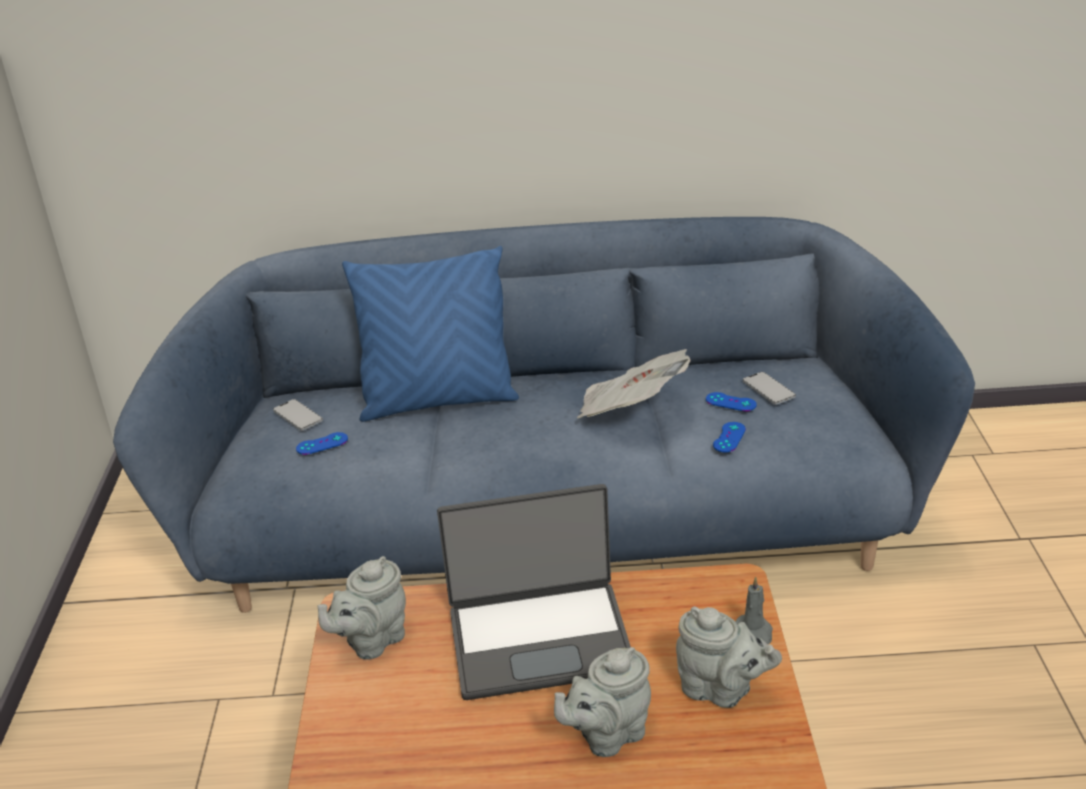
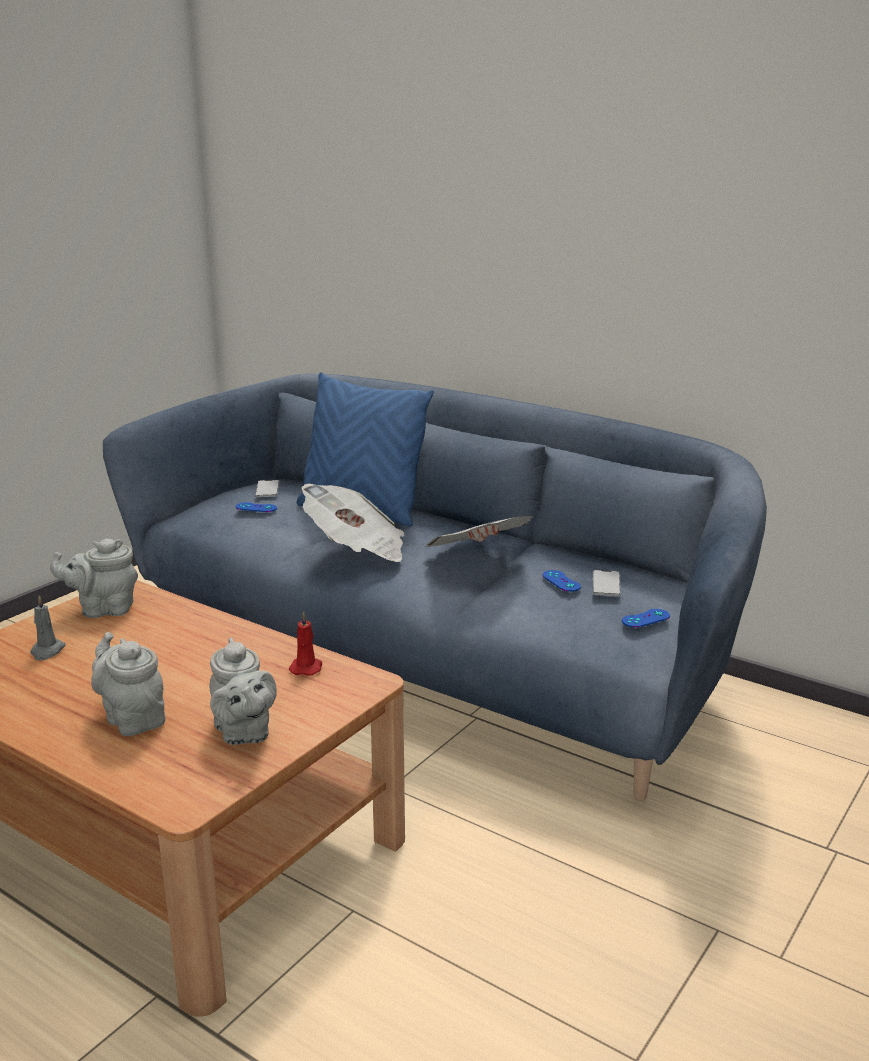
camera: 35 degrees right, 10 degrees down
laptop [437,484,631,700] -> none
grey teapot [554,647,651,757] -> grey teapot turned 45 degrees clockwise [91,632,165,736]
blue game controller [713,422,746,452] -> blue game controller moved to [622,609,670,628]
grey candle [735,577,773,644] -> grey candle moved to [30,595,66,660]
none -> red candle [289,611,322,676]
none -> newspaper [302,484,404,562]

